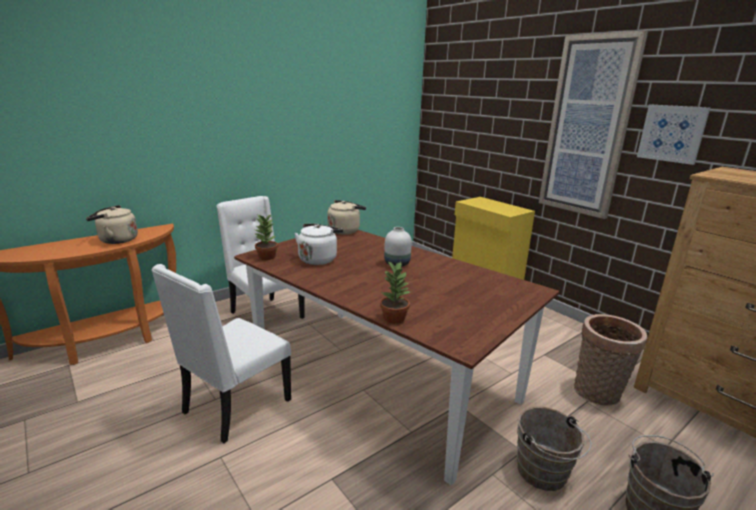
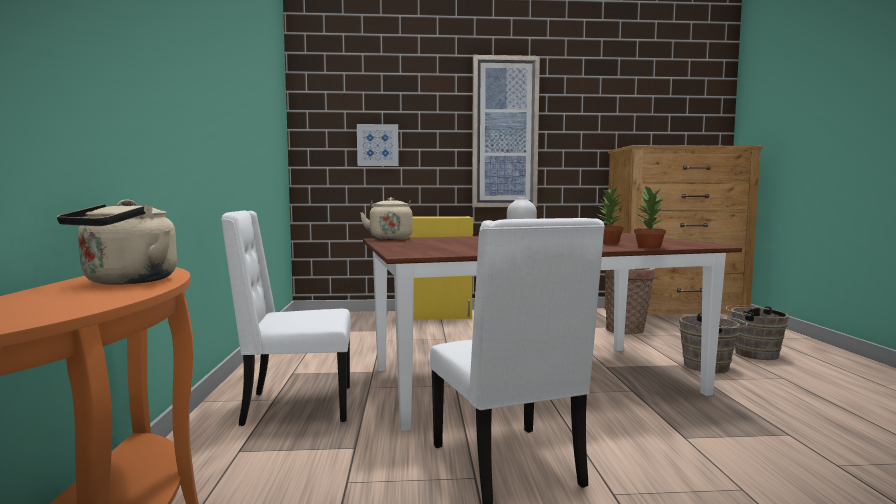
camera: 55 degrees left, 15 degrees down
potted plant [254,214,278,260] -> potted plant moved to [596,187,624,244]
white kettle [294,223,343,265] -> none
picture [637,104,710,165] -> picture moved to [357,124,399,166]

